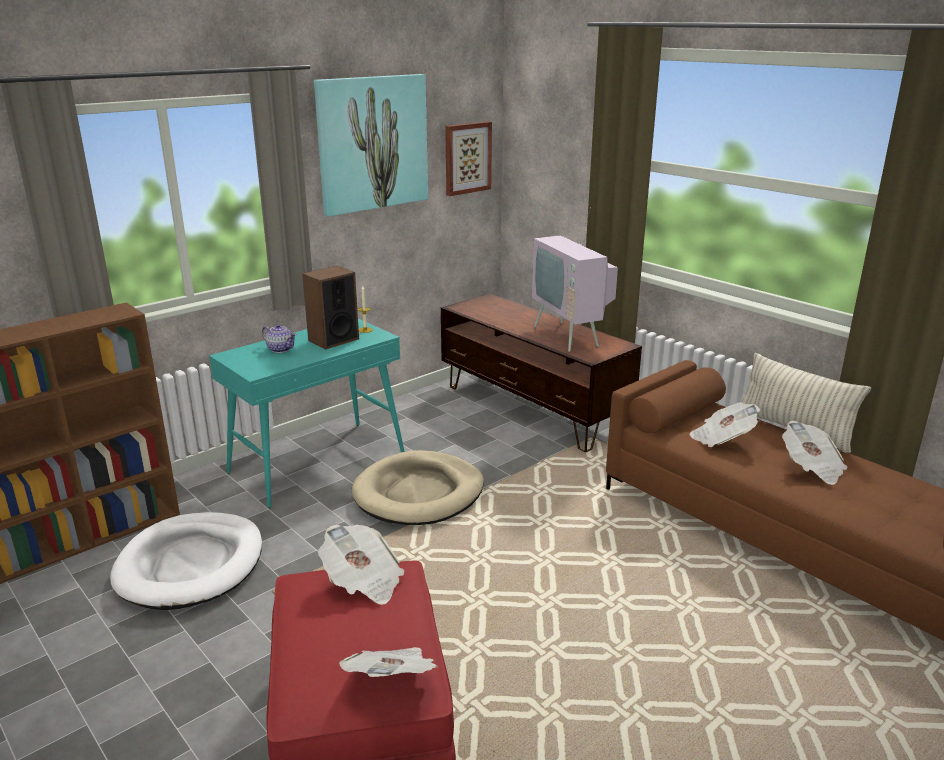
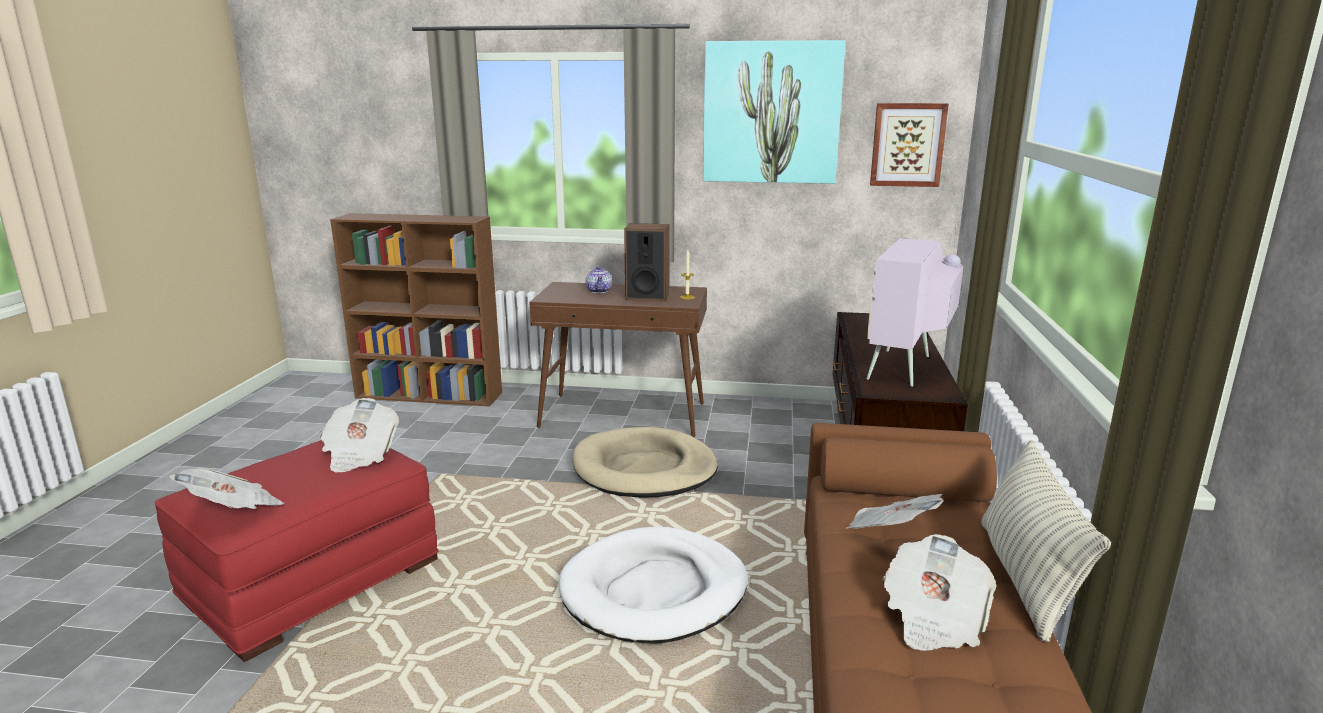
camera: 50 degrees right, 5 degrees down
white dog bed [110,512,262,610] -> white dog bed moved to [559,527,748,644]
turquoise console table [209,319,405,508] -> brown console table [529,282,707,437]

